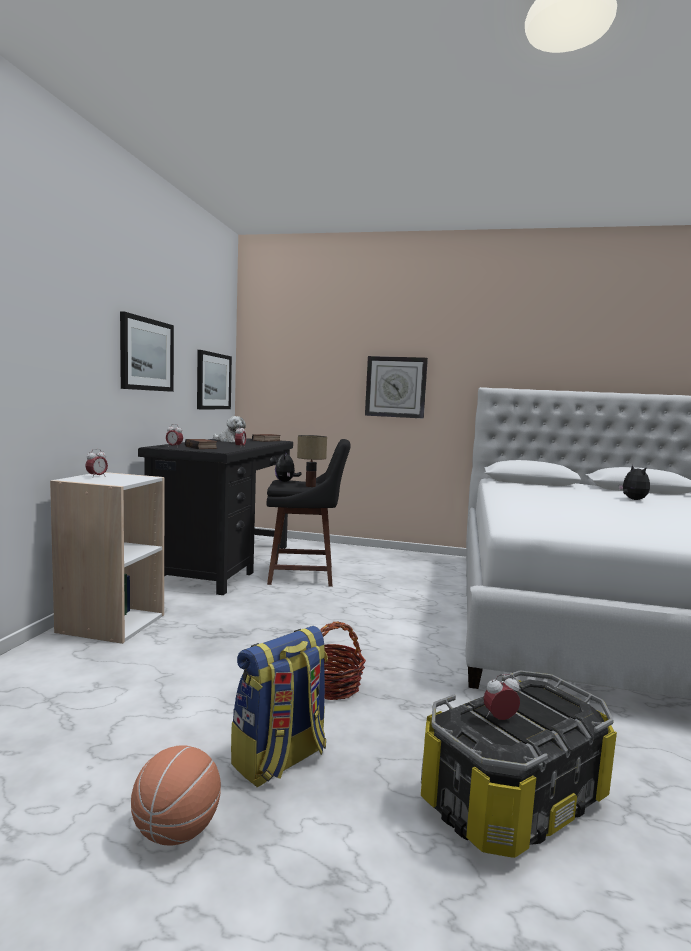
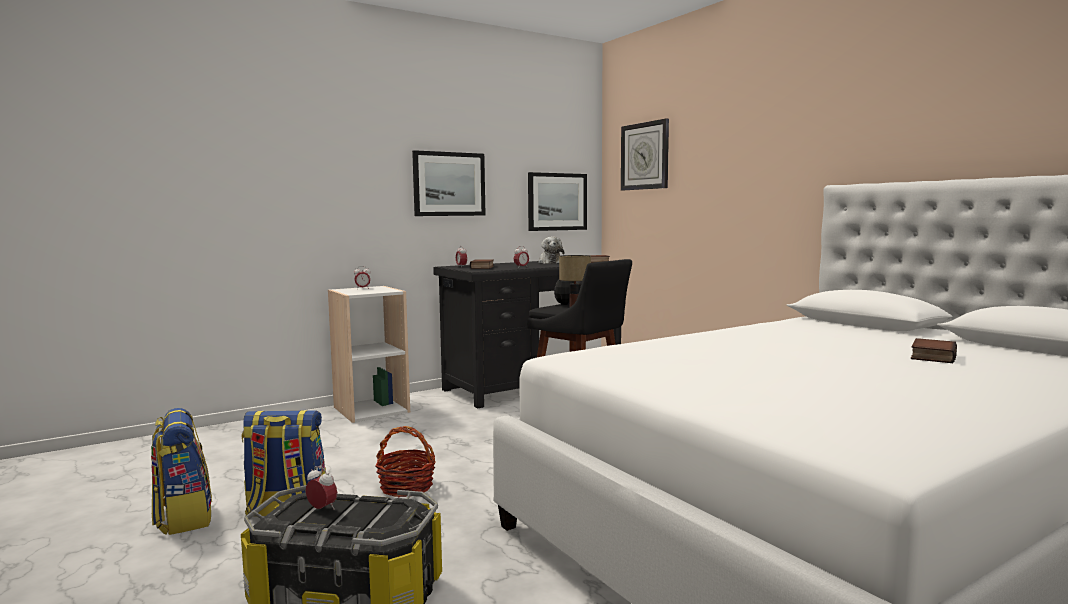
camera: 45 degrees right, 0 degrees up
basketball [131,745,221,845] -> backpack [151,408,212,535]
wall clock [365,356,428,419] -> wall clock moved to [621,119,669,190]
plush toy [618,465,650,500] -> book [911,338,957,363]

